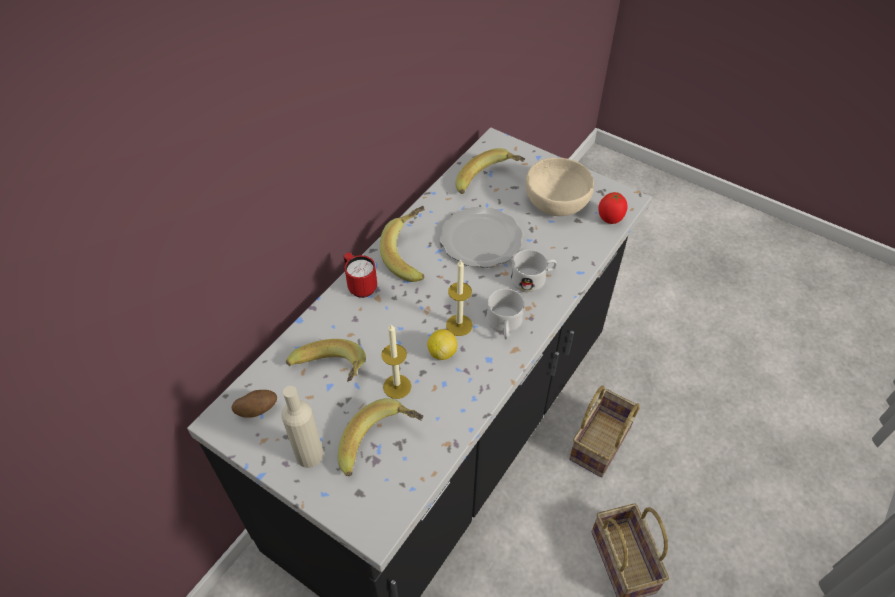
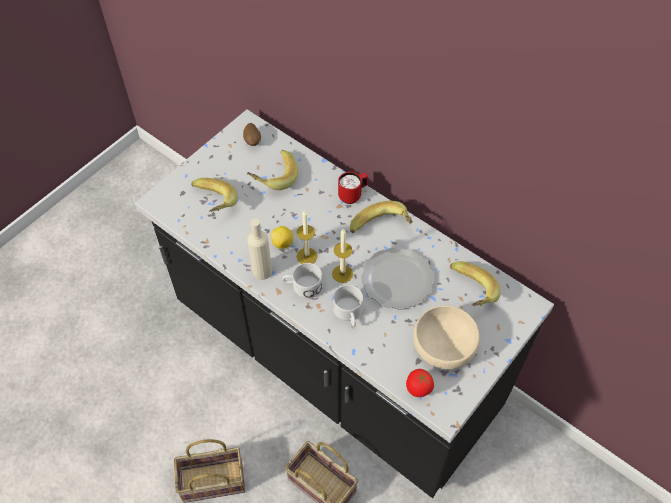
camera: 95 degrees right, 5 degrees up
beige bottle [281,386,324,468] -> beige bottle moved to [247,219,272,280]
candle [381,324,411,399] -> candle moved to [332,229,353,283]

